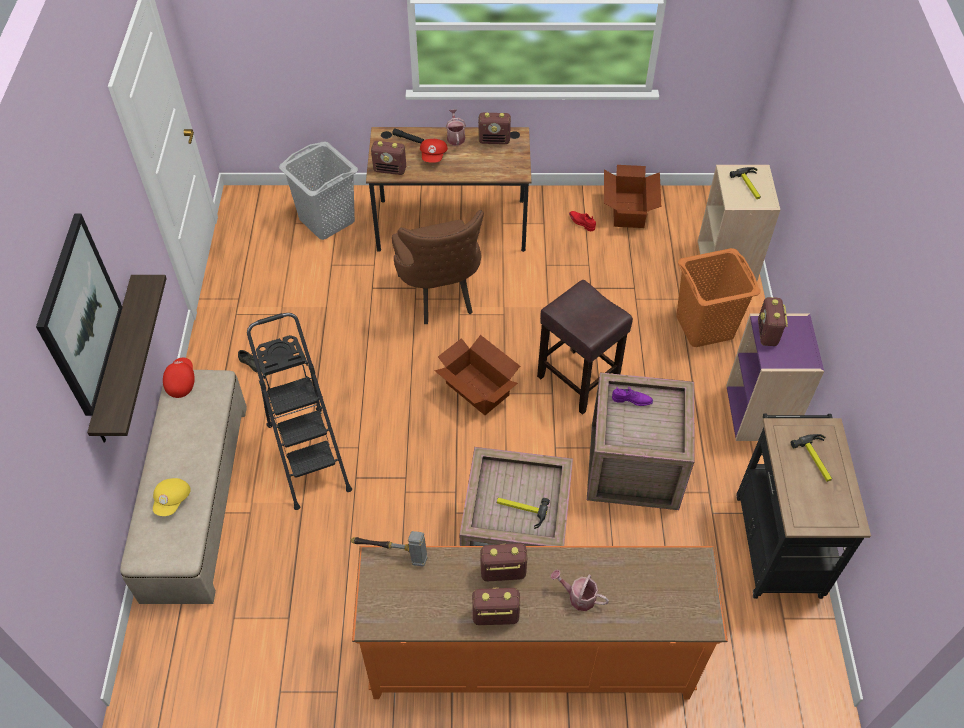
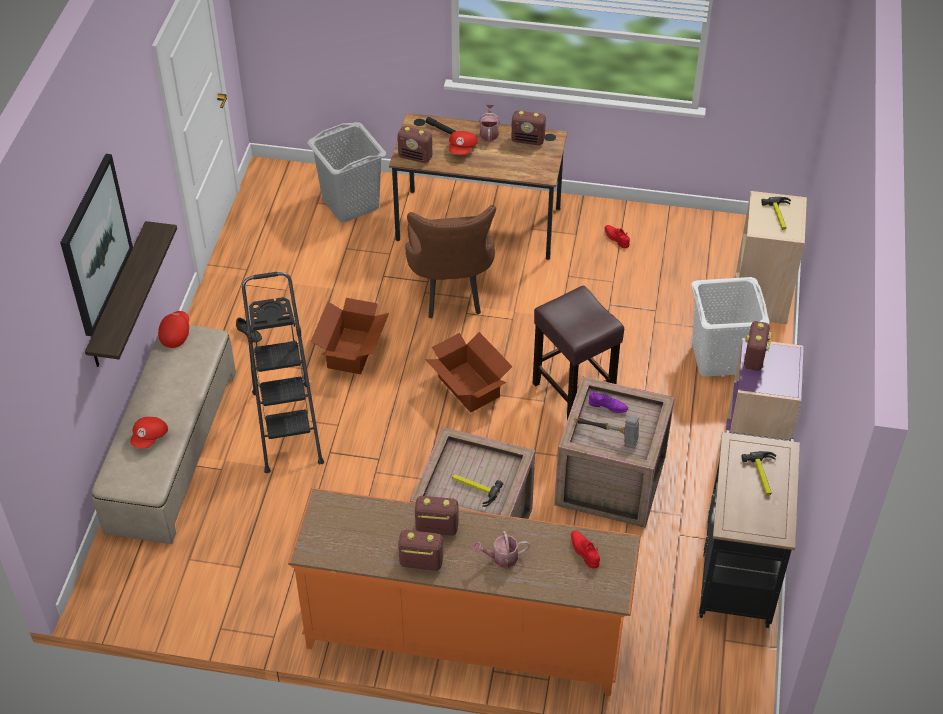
camera: 10 degrees right, 5 degrees down
yellow cap [153,478,191,516] -> red cap [130,417,168,449]
hammer [351,531,428,566] -> hammer moved to [574,415,639,448]
watering can [551,569,609,611] -> watering can turned 45 degrees counterclockwise [472,531,530,568]
cardboard box [604,165,661,228] -> cardboard box moved to [311,298,389,374]
orange laundry basket [676,248,761,347] -> white laundry basket [691,277,770,377]
none -> red shoe [571,531,600,568]

